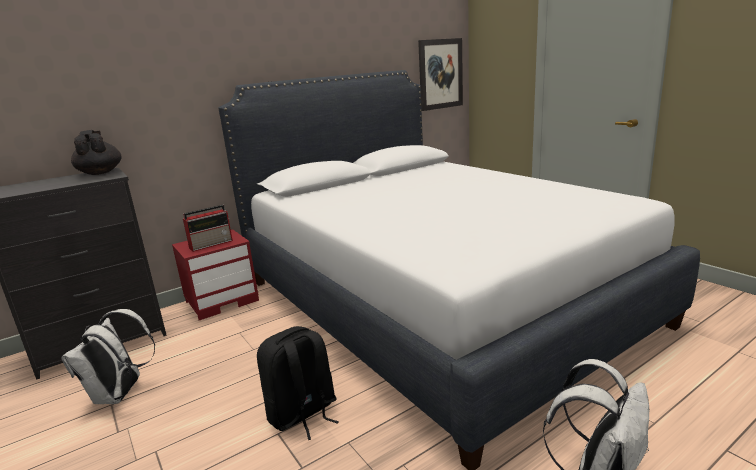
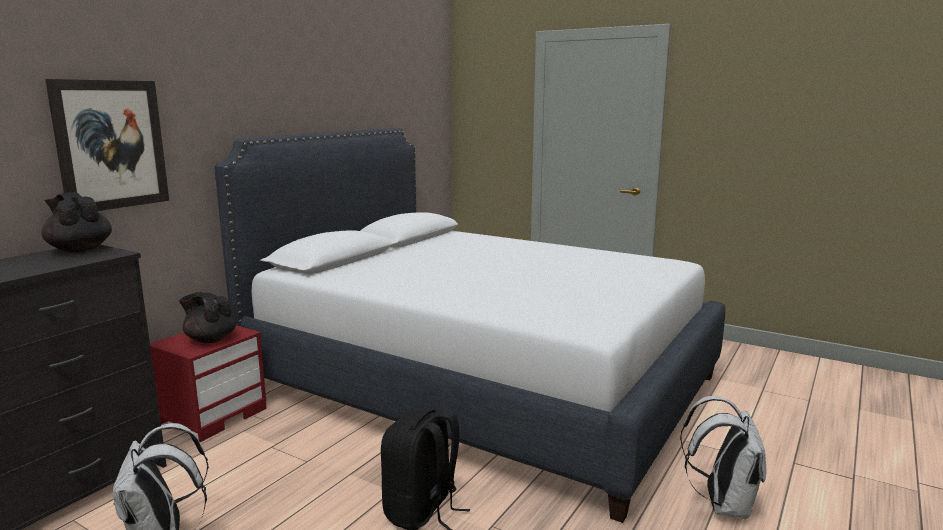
camera: 25 degrees left, 5 degrees down
radio [183,205,233,252] -> black teapot [179,292,236,343]
picture [418,38,463,111] -> picture moved to [45,79,169,211]

